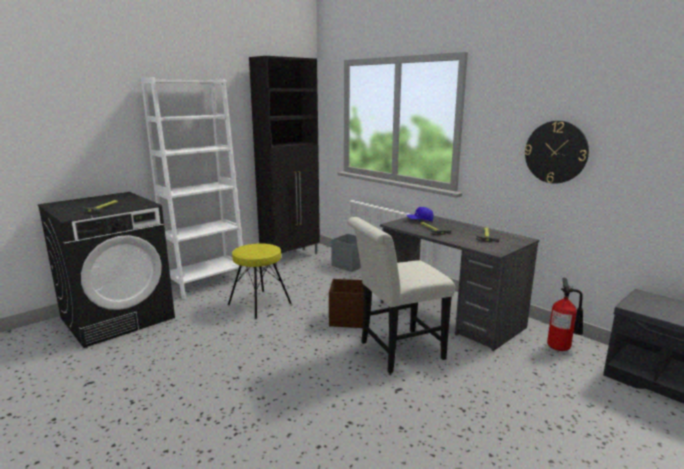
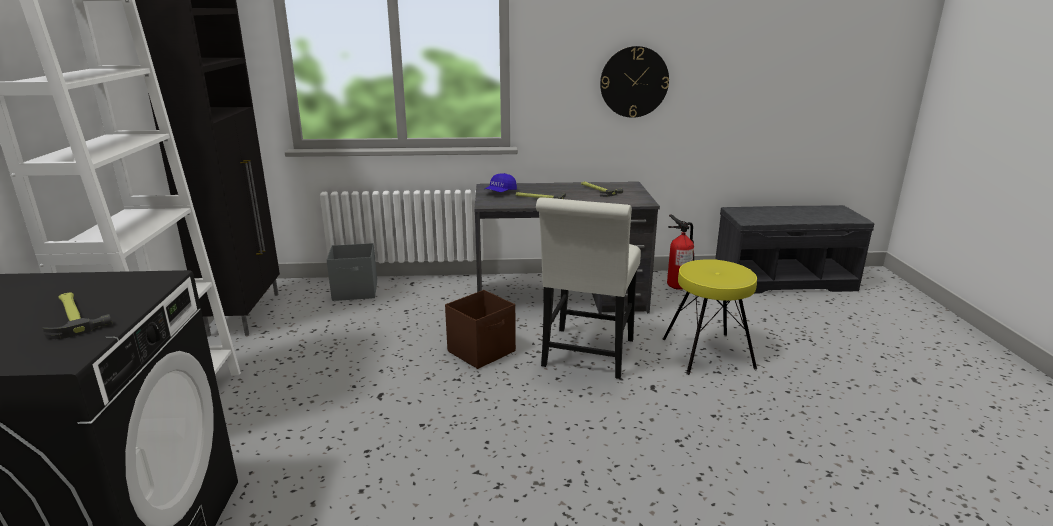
camera: 50 degrees left, 5 degrees up
yellow stool [228,243,292,319] -> yellow stool moved to [662,259,757,375]

